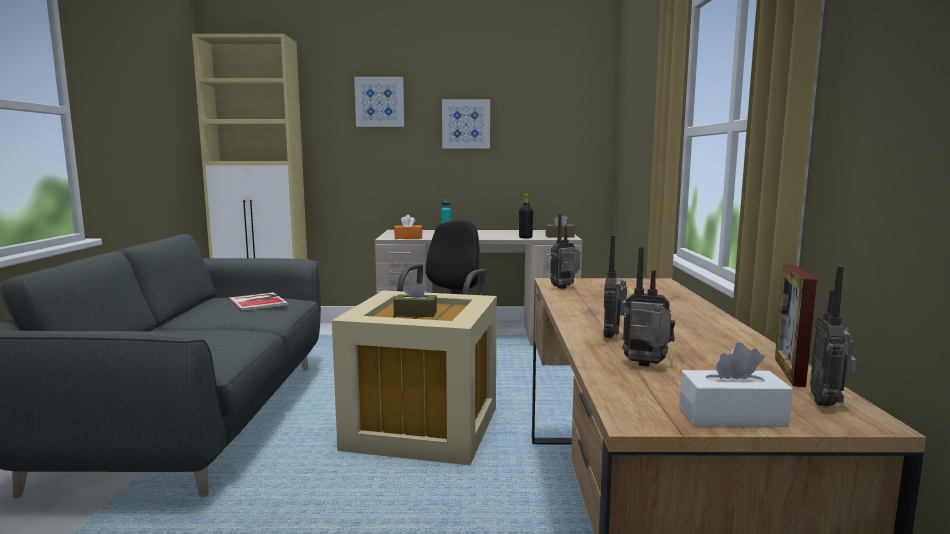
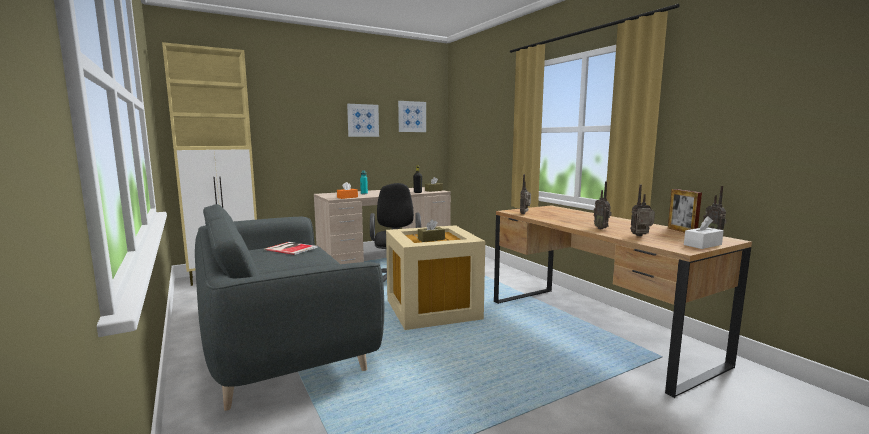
camera: 30 degrees left, 0 degrees up
picture [354,77,404,127] -> picture moved to [398,101,426,132]

